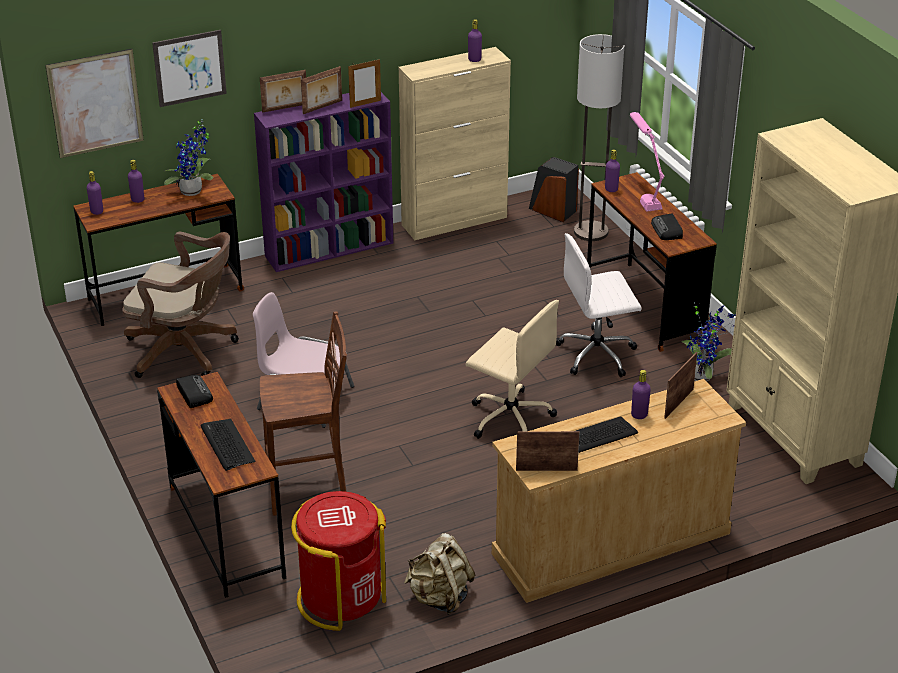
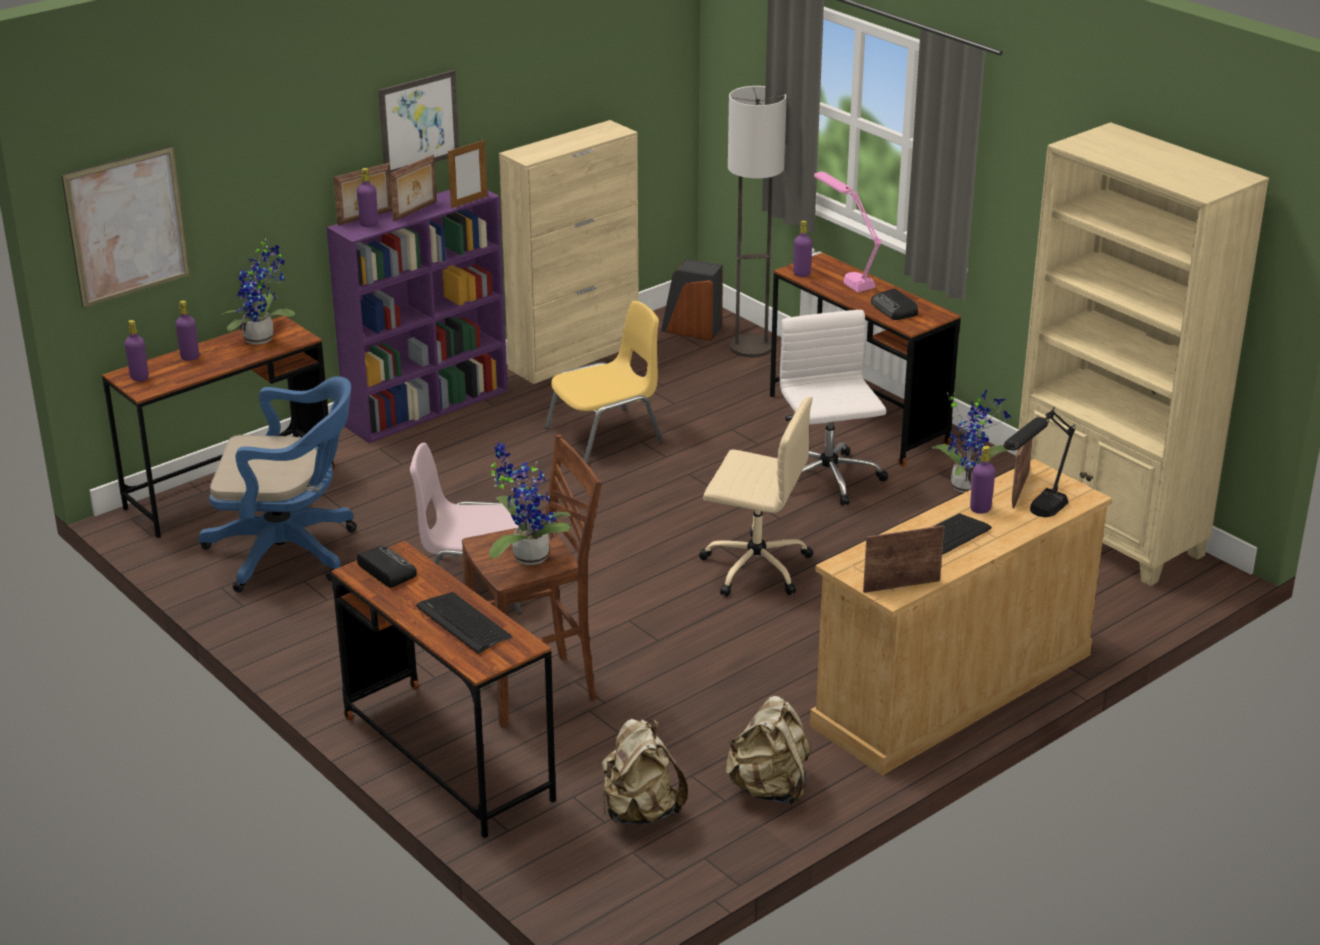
camera: 15 degrees left, 5 degrees down
brown office chair [122,232,239,378] -> blue office chair [199,376,357,592]
picture [152,30,227,107] -> picture moved to [378,70,459,173]
red trash can [291,491,386,631] -> beige backpack [602,719,688,825]
purple bottle [468,19,482,62] -> purple bottle moved to [357,168,378,227]
white office chair [556,233,641,377] -> white office chair turned 105 degrees clockwise [780,310,888,506]
none -> potted plant [489,442,571,565]
none -> yellow chair [545,301,663,464]
none -> black table lamp [1004,407,1075,517]

